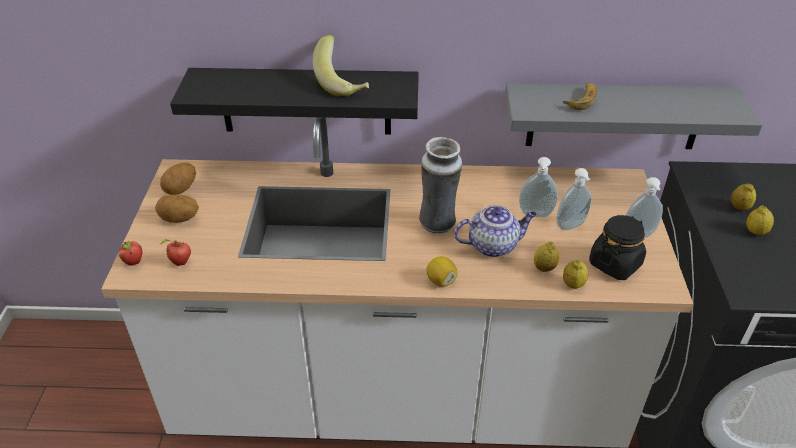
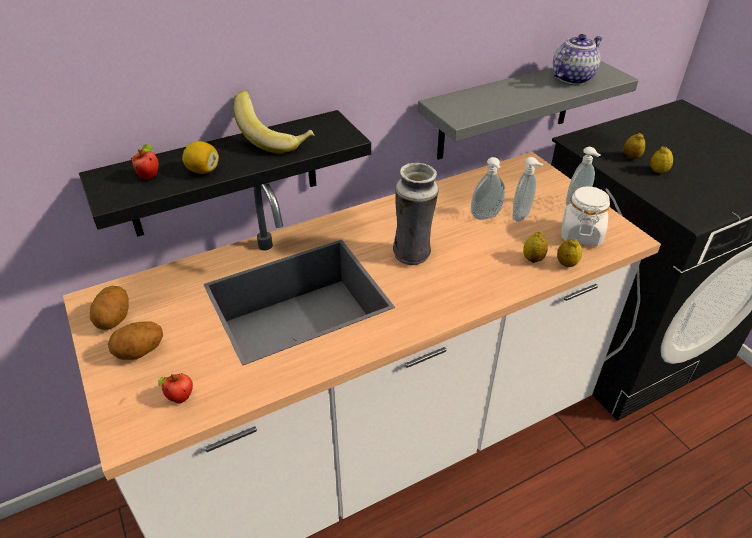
camera: 30 degrees left, 0 degrees up
apple [119,241,142,266] -> apple moved to [131,144,159,180]
lemon [426,257,457,287] -> lemon moved to [182,141,219,174]
teapot [454,205,537,257] -> teapot moved to [553,34,603,85]
banana [563,83,597,110] -> none
black jar [589,215,646,280] -> white jar [561,186,610,246]

